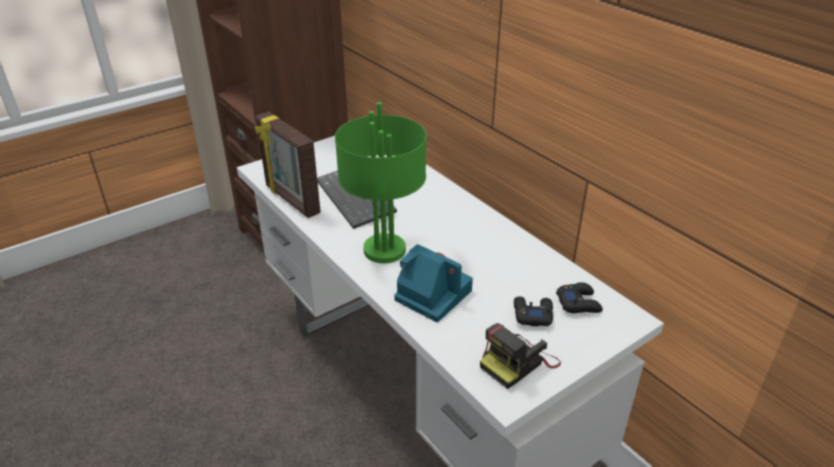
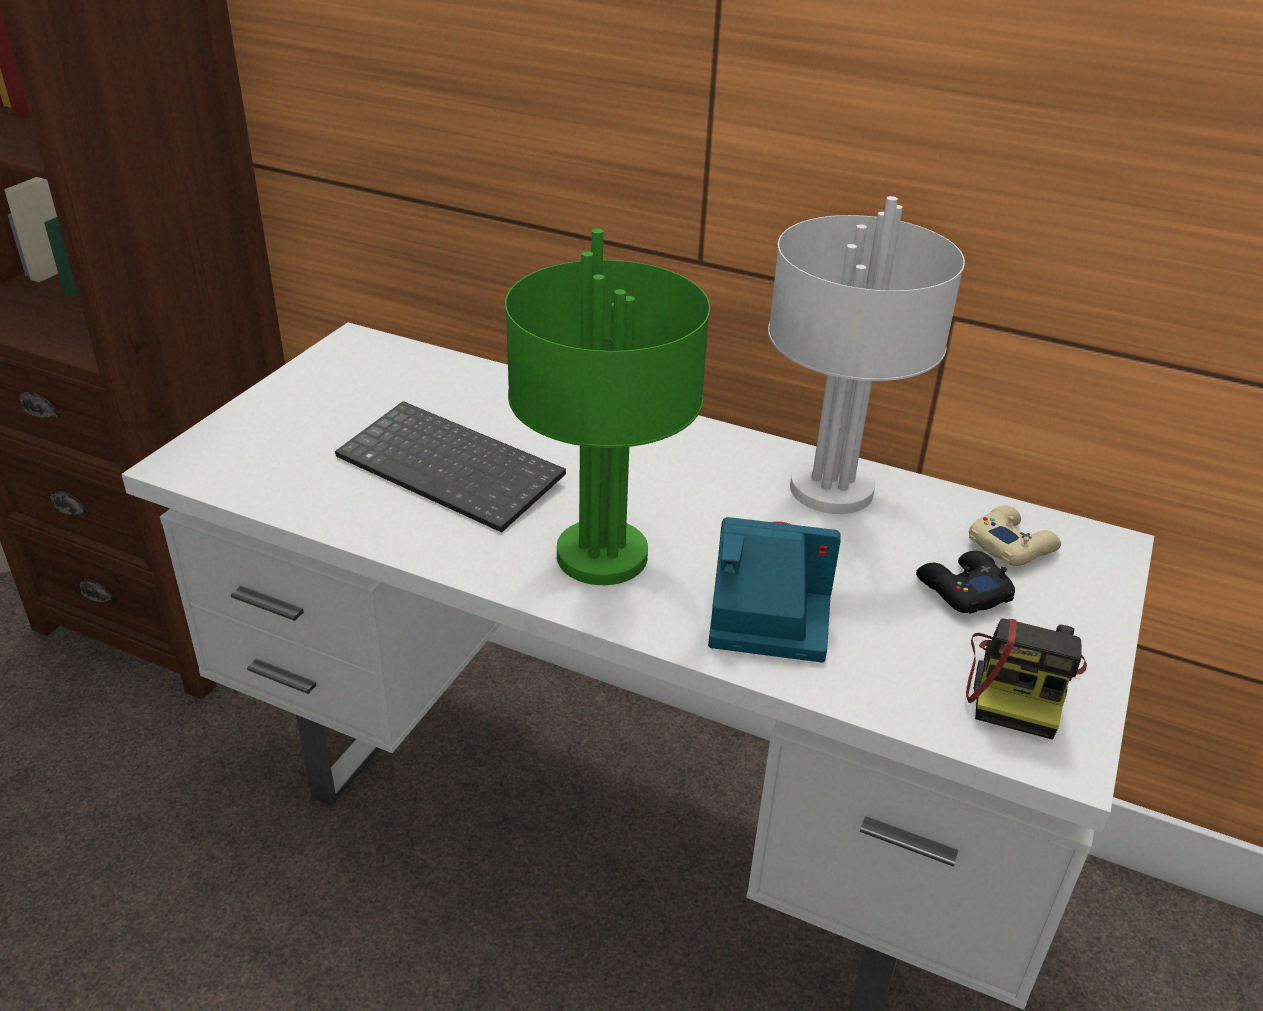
camera: 30 degrees left, 0 degrees up
picture frame [255,112,321,218] -> none
black game controller [556,282,603,313] -> beige game controller [969,505,1061,566]
none -> white table lamp [768,196,965,514]

